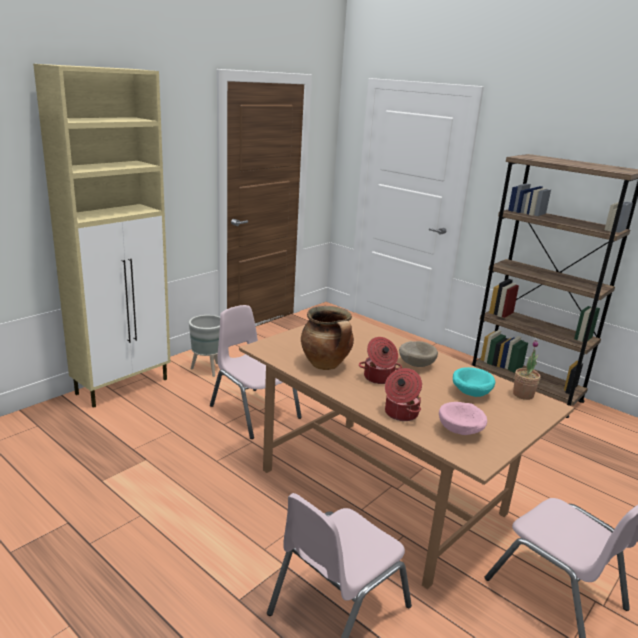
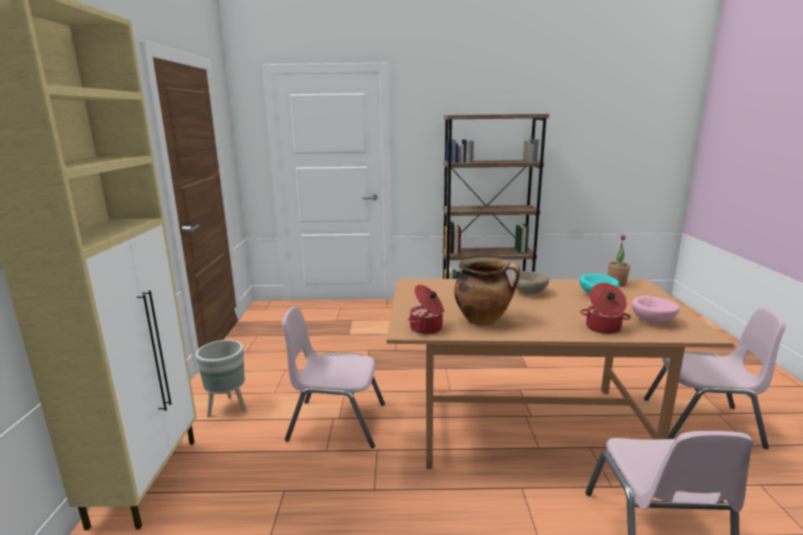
camera: 40 degrees left, 5 degrees down
cooking pot [359,337,402,384] -> cooking pot moved to [408,285,445,334]

